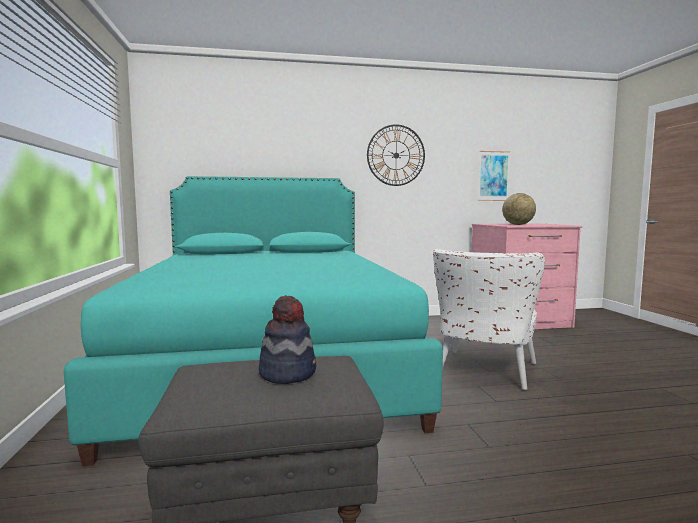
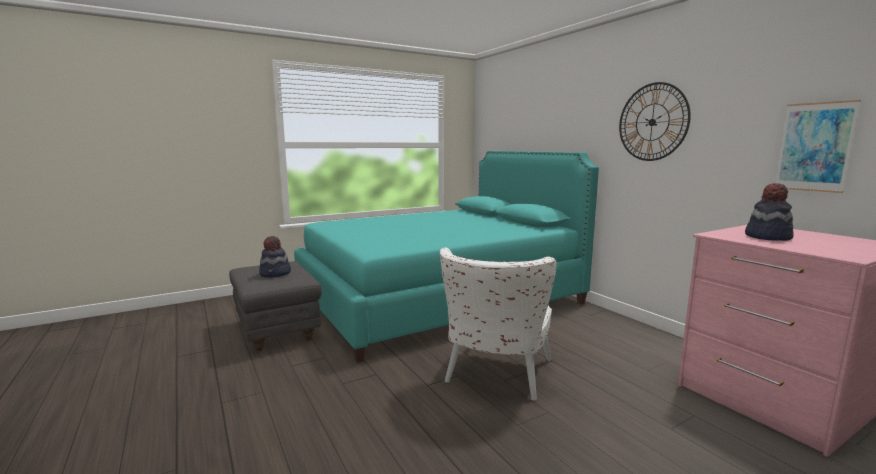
camera: 70 degrees right, 5 degrees up
white armchair [433,249,545,390] -> white armchair turned 75 degrees counterclockwise [440,248,557,401]
globe [502,193,536,225] -> hat [745,183,794,241]

